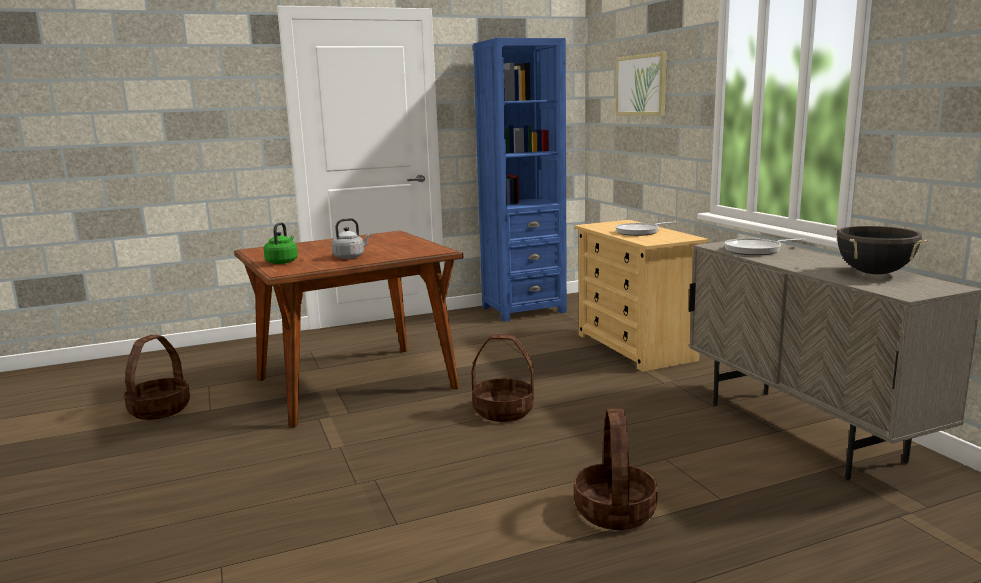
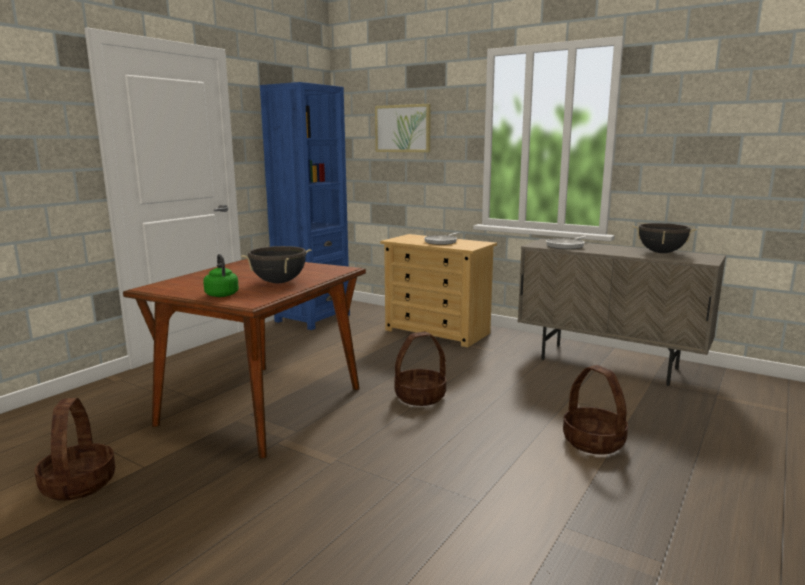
camera: 35 degrees left, 0 degrees up
grey kettle [331,218,371,259] -> black cooking pot [241,246,312,283]

